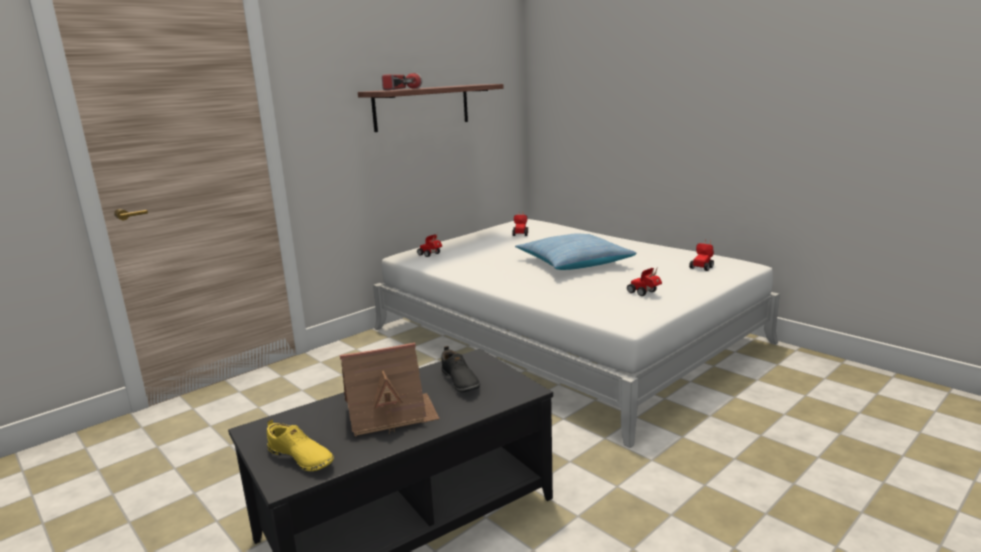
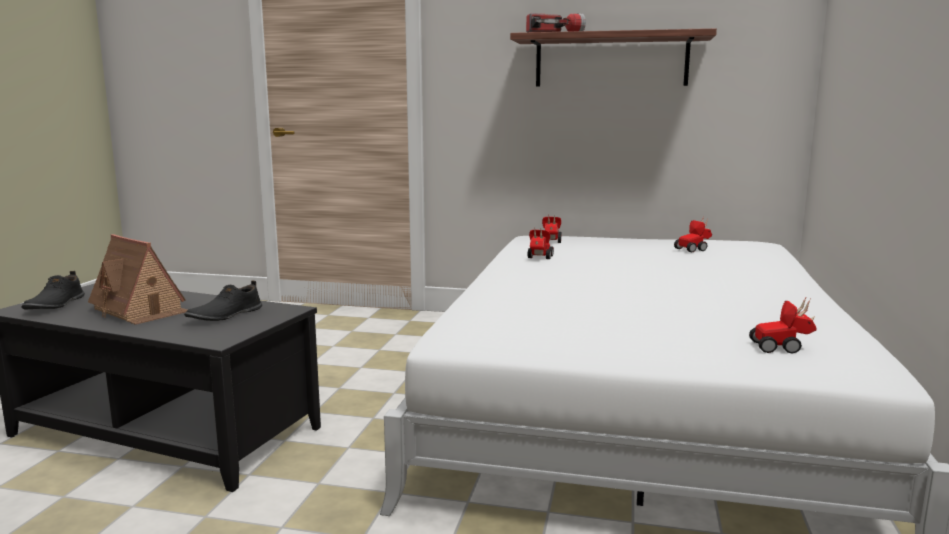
camera: 55 degrees right, 5 degrees down
yellow shoe [267,419,334,471] -> black shoe [21,271,85,309]
pillow [515,233,636,270] -> none
toy car [627,268,662,296] -> toy car moved to [528,228,554,259]

